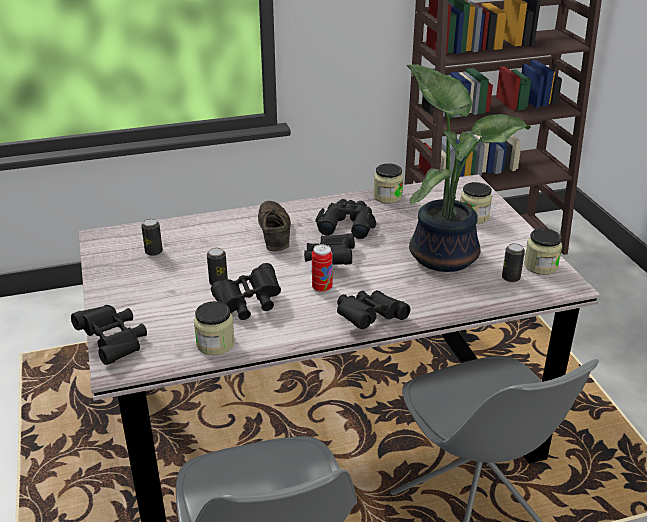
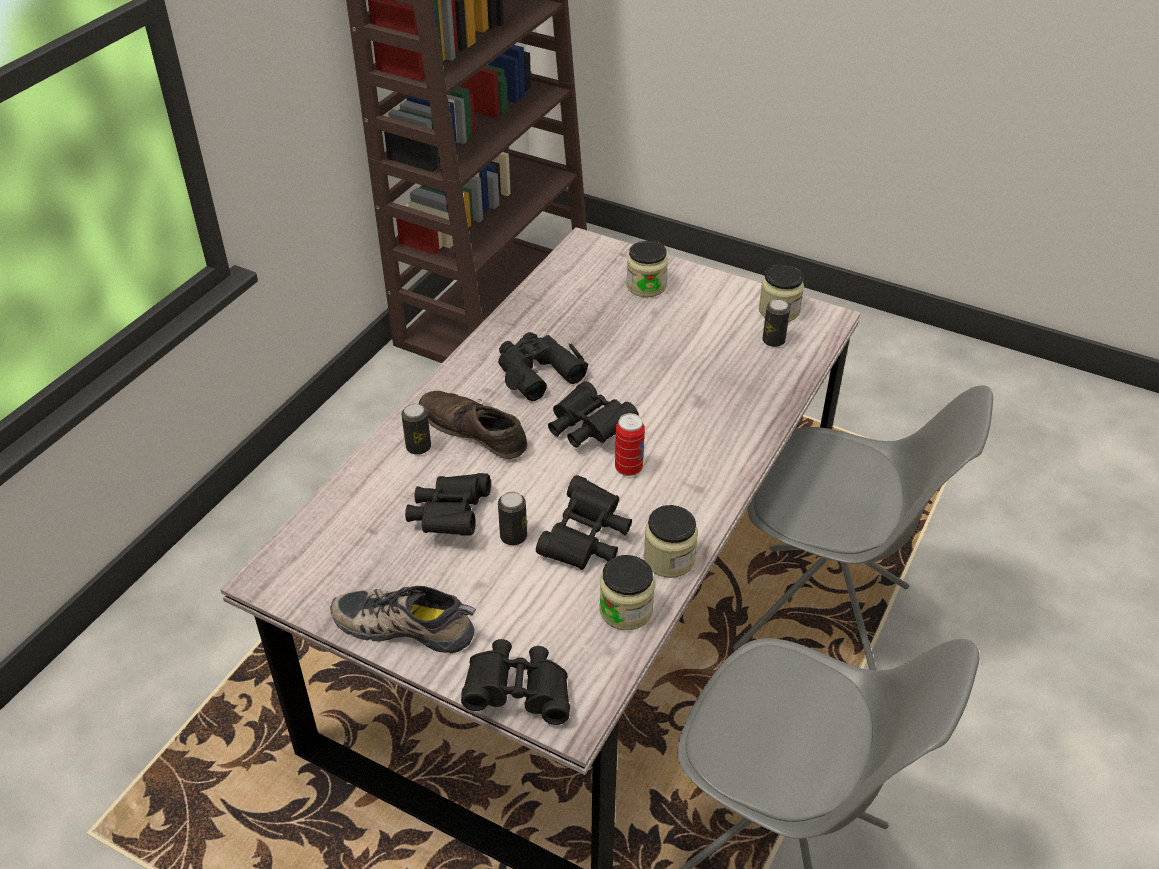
camera: 45 degrees left, 10 degrees up
can [141,219,163,256] -> can moved to [401,403,431,455]
black binoculars [337,290,410,329] -> black binoculars moved to [405,473,491,536]
jar [373,163,403,203] -> jar moved to [644,505,698,578]
potted plant [406,64,531,272] -> none
none -> shoe [330,586,476,654]

